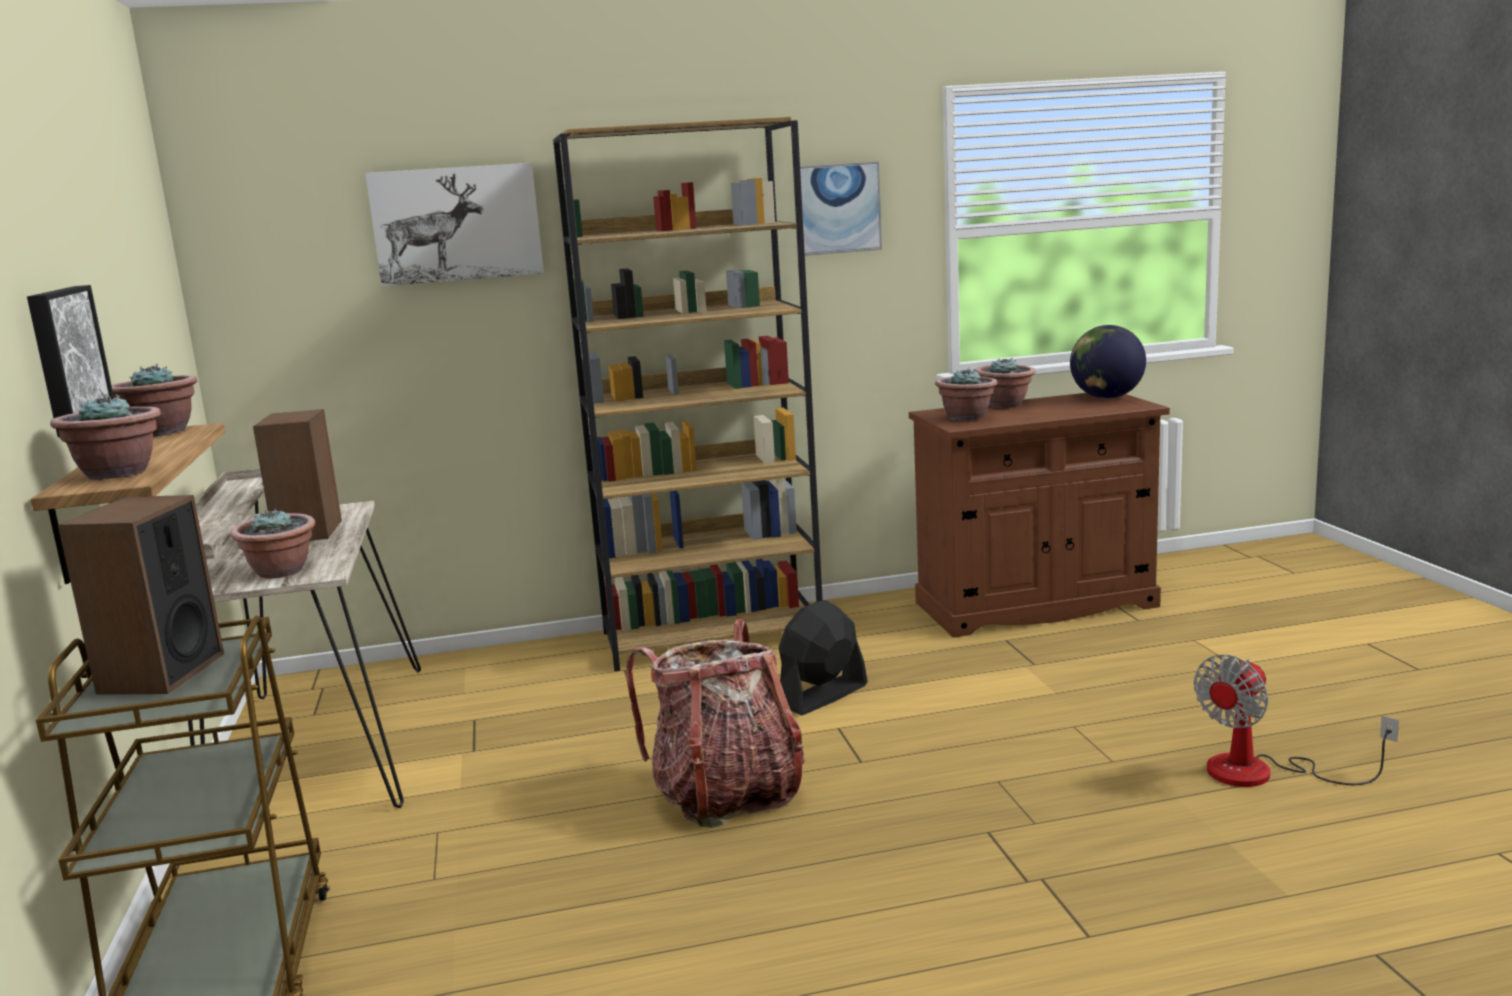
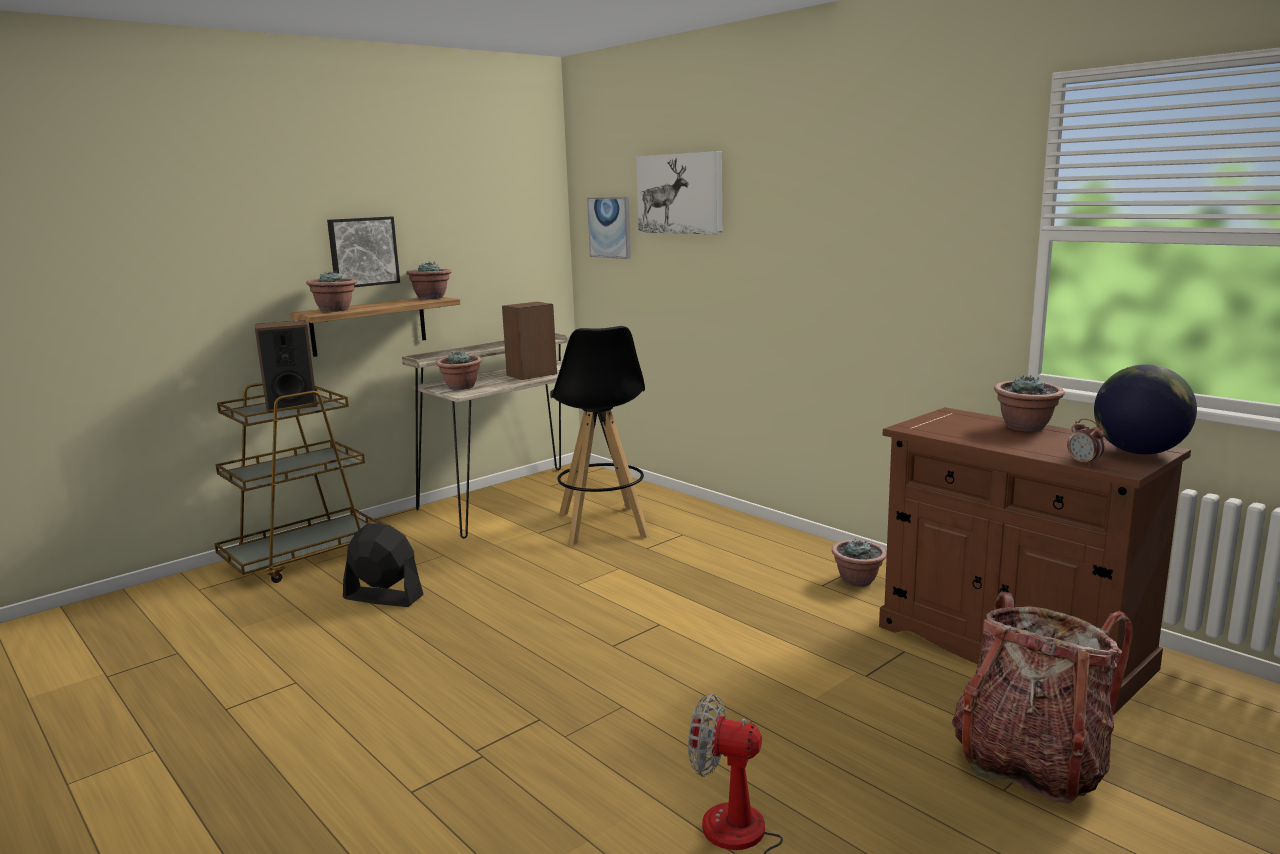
camera: 60 degrees right, 0 degrees up
brown bookcase [553,117,823,672] -> none
backpack [626,619,805,828] -> backpack moved to [952,592,1132,804]
black fan [779,600,868,715] -> black fan moved to [343,523,424,607]
picture [800,161,882,256] -> picture moved to [587,197,631,259]
potted plant [935,368,998,421] -> potted plant moved to [832,539,887,587]
none -> black stool [550,326,650,546]
none -> alarm clock [1067,419,1104,466]

